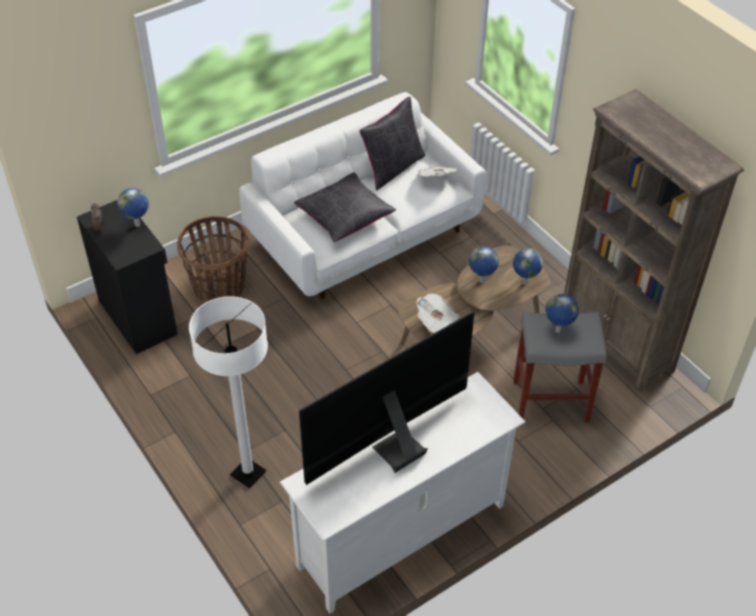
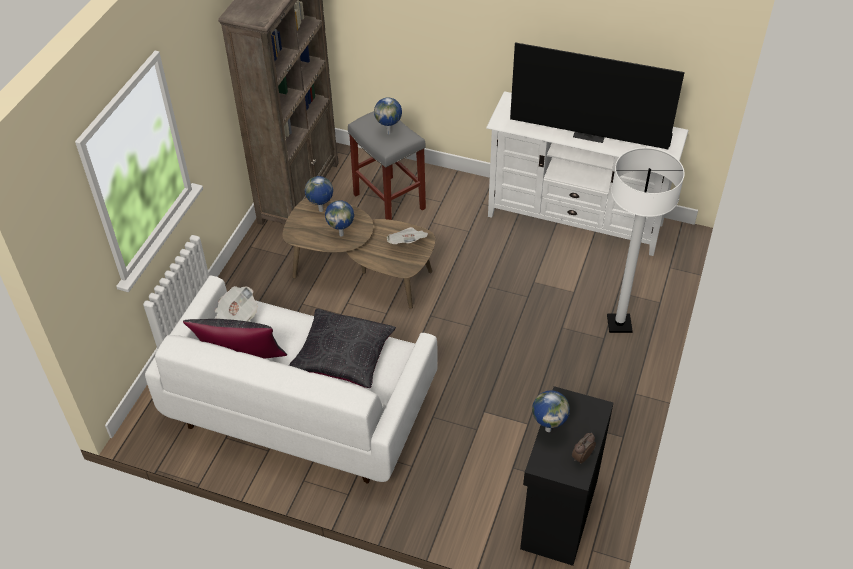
camera: 125 degrees left, 0 degrees up
basket [177,216,248,303] -> none

